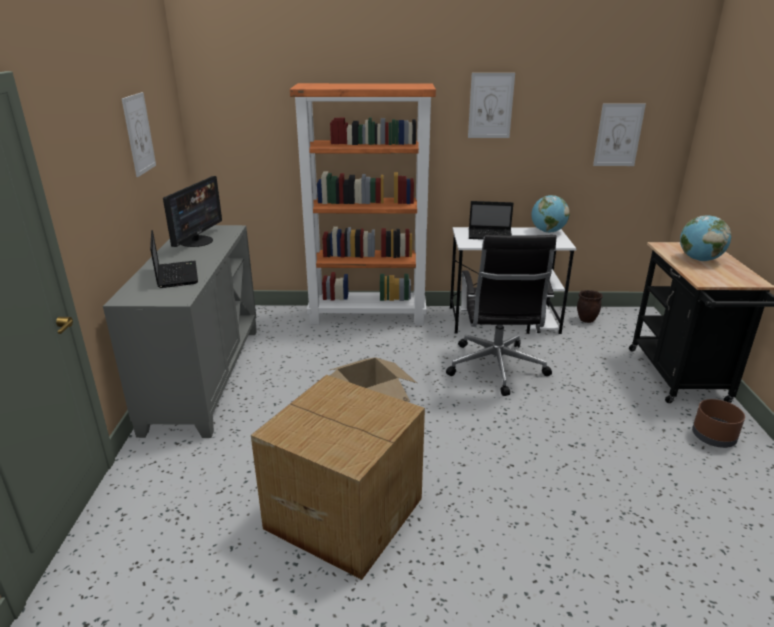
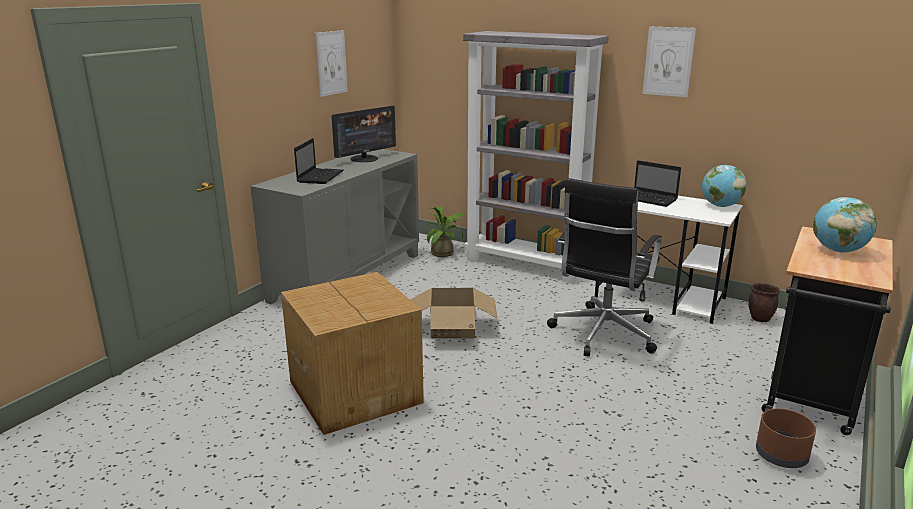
camera: 30 degrees right, 5 degrees down
orange bookcase [290,83,436,325] -> grey bookcase [463,31,608,283]
picture [593,104,646,166] -> none
none -> potted plant [425,206,466,257]

